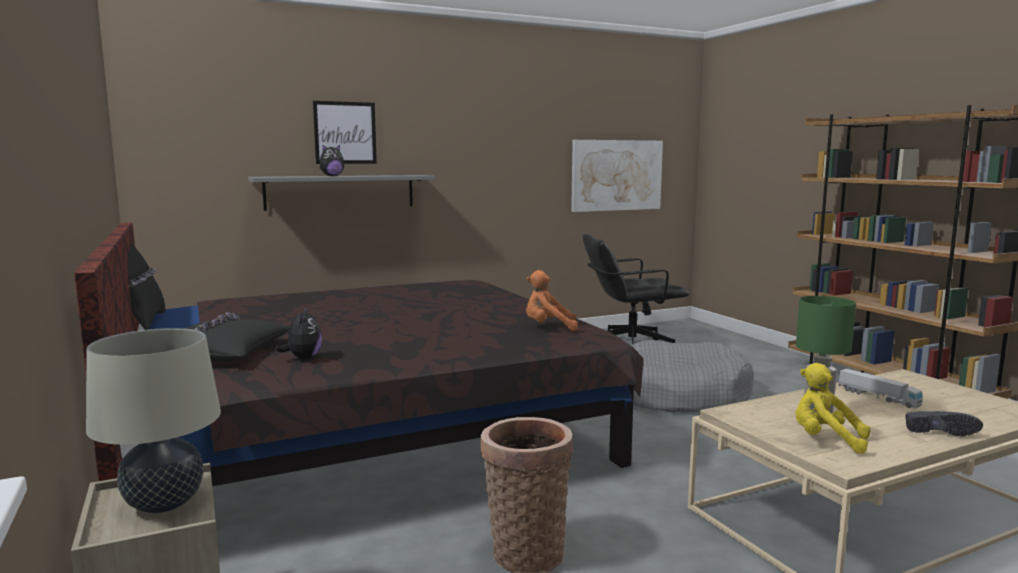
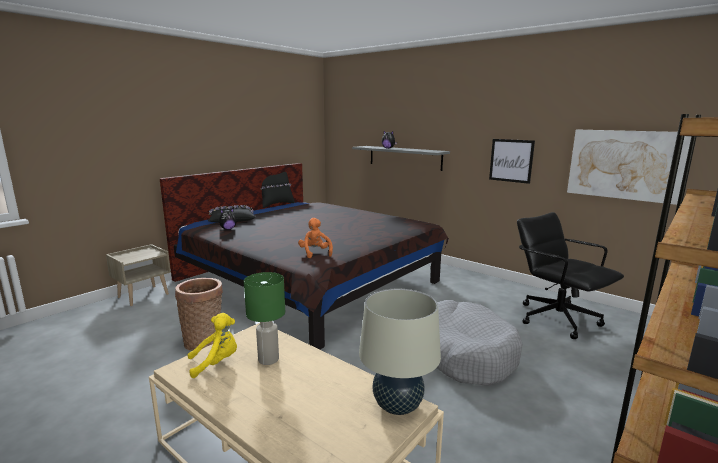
camera: 65 degrees right, 5 degrees up
beige table lamp [86,328,221,513] -> beige table lamp moved to [359,289,441,415]
picture [313,101,377,164] -> picture moved to [489,139,535,184]
yellow plush toy [795,363,870,454] -> yellow plush toy turned 60 degrees clockwise [187,313,237,378]
toy truck [838,369,923,408] -> none
black shoe [906,411,983,437] -> none

